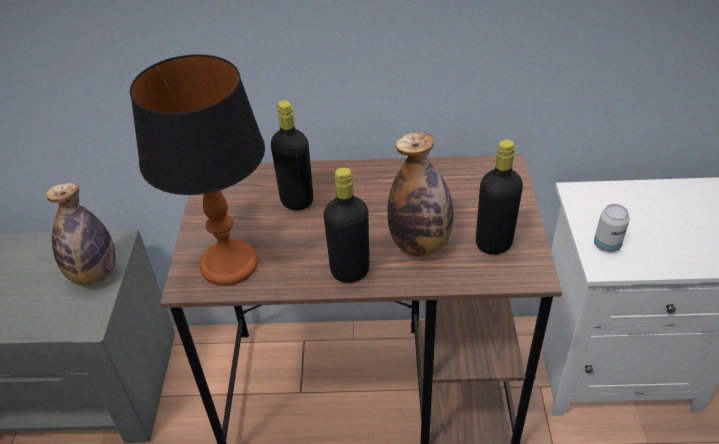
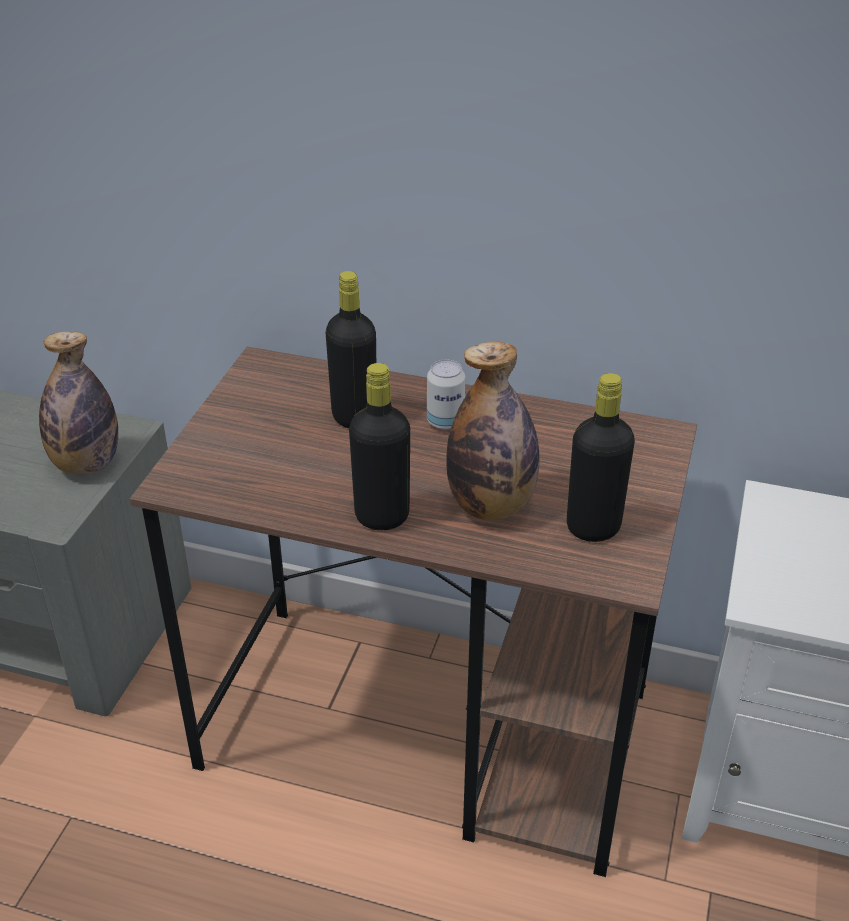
camera: 15 degrees right, 5 degrees down
table lamp [130,54,265,286] -> none
can [594,204,630,252] -> can moved to [427,360,465,430]

